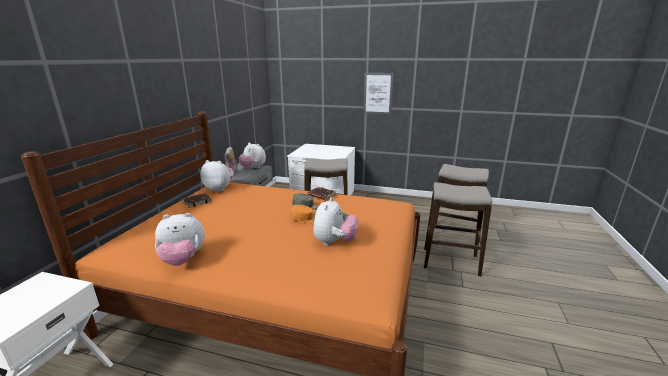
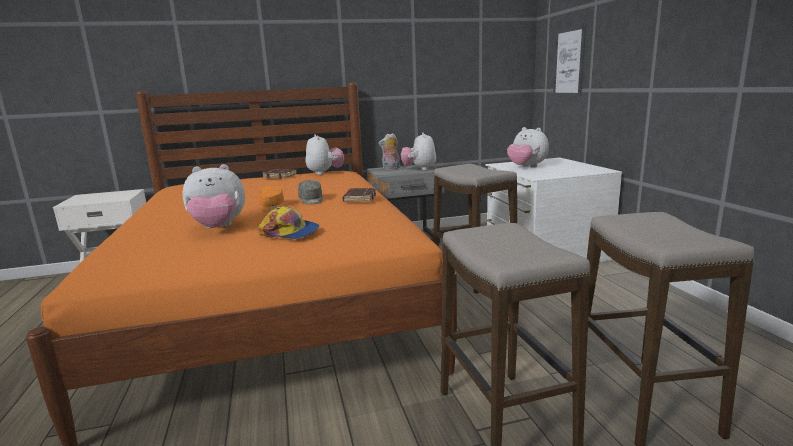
camera: 60 degrees right, 5 degrees down
plush toy [155,213,205,266] -> plush toy moved to [507,127,549,168]
picture [363,73,394,115] -> picture moved to [553,24,586,97]
none -> cap [258,206,319,239]

